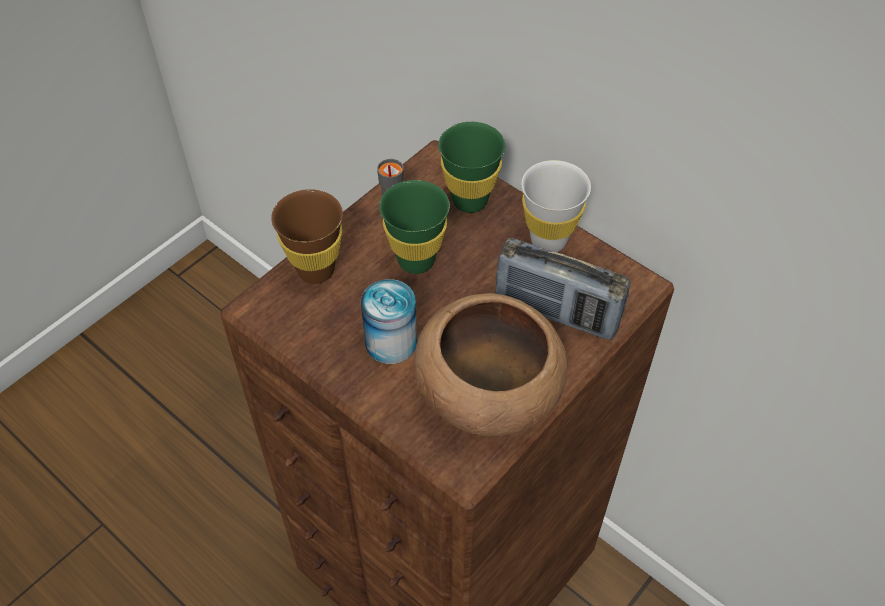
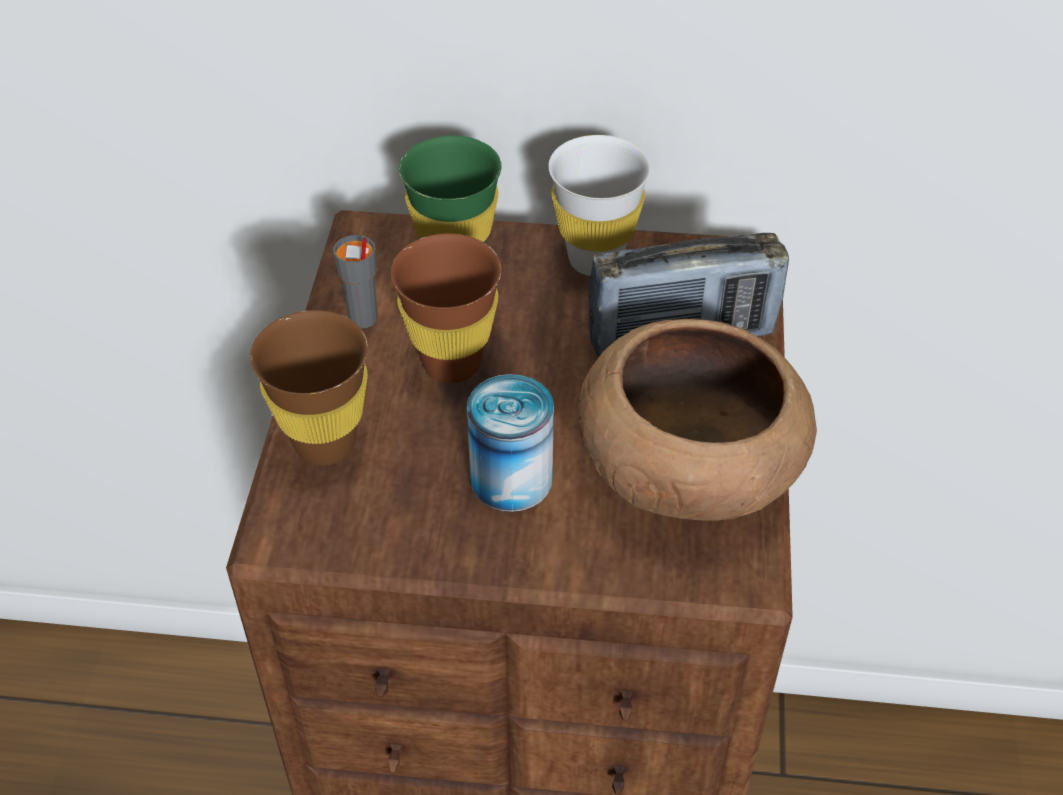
camera: 35 degrees left, 5 degrees down
green cup [379,180,450,274] -> brown cup [391,233,501,383]

